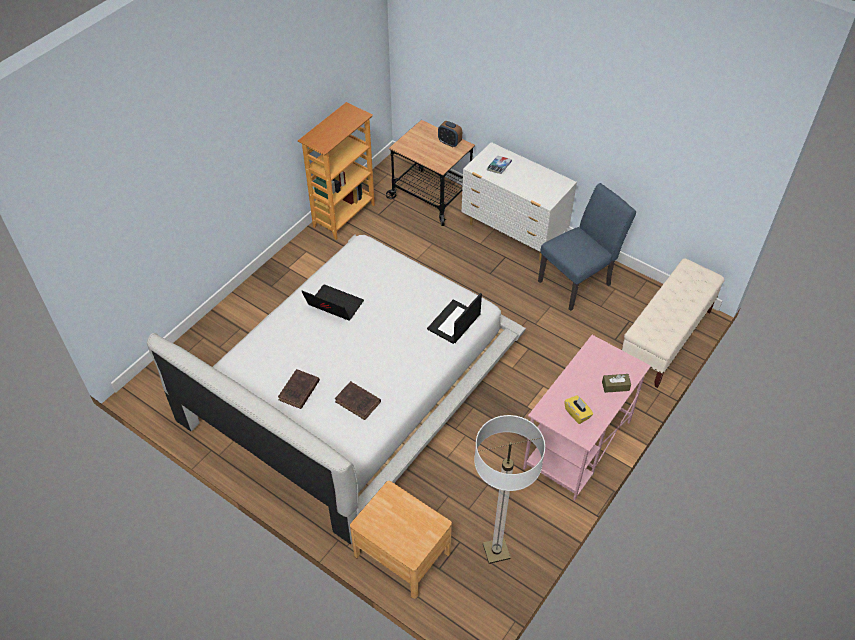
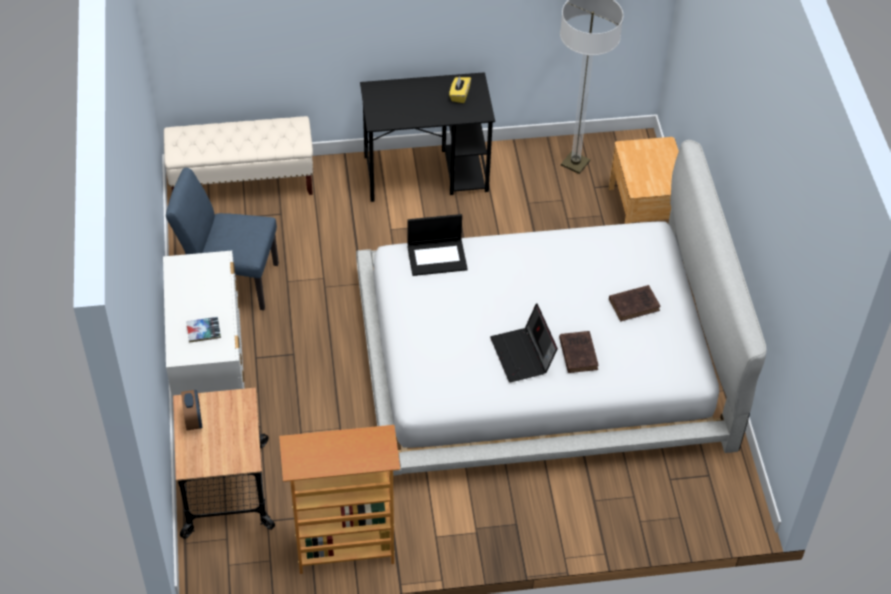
camera: 135 degrees left, 0 degrees up
brown book [335,381,381,420] -> brown book moved to [559,331,599,373]
pink desk [523,335,651,500] -> black desk [360,72,495,202]
brown tissue box [602,374,631,393] -> none

